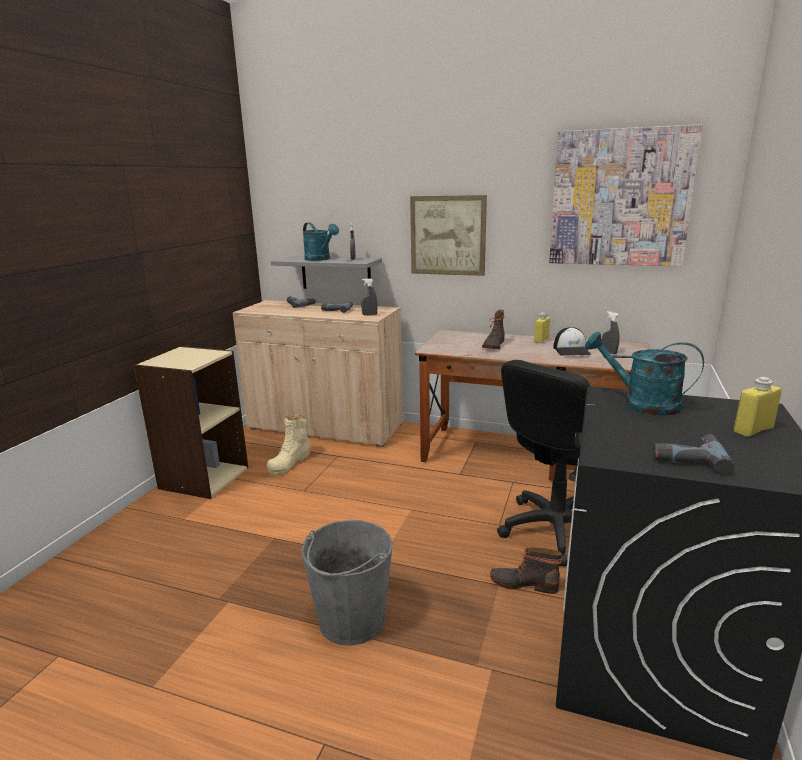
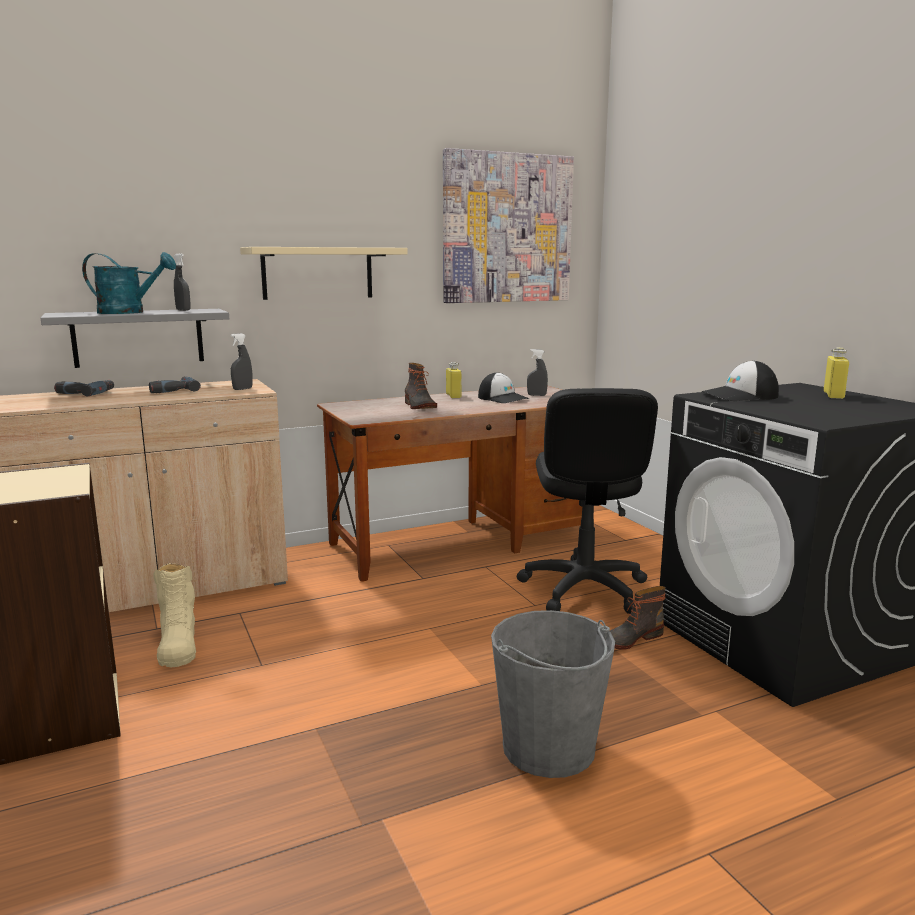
camera: 45 degrees left, 5 degrees down
picture [410,195,487,276] -> beige shelf [240,247,408,300]
turquoise watering can [585,332,704,416] -> cap [701,360,779,401]
power drill [652,434,734,474] -> none

